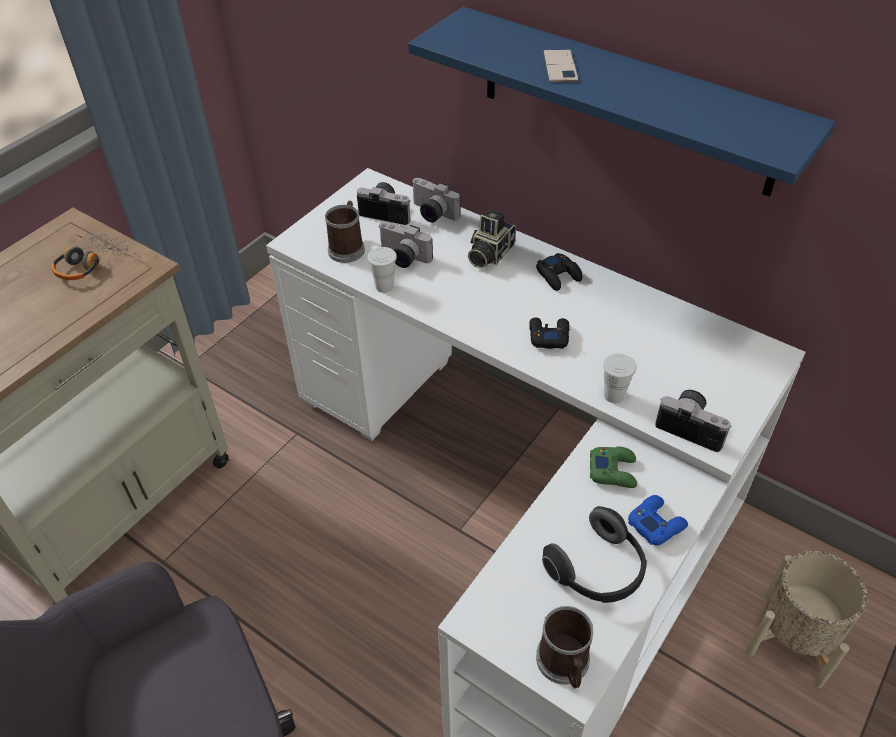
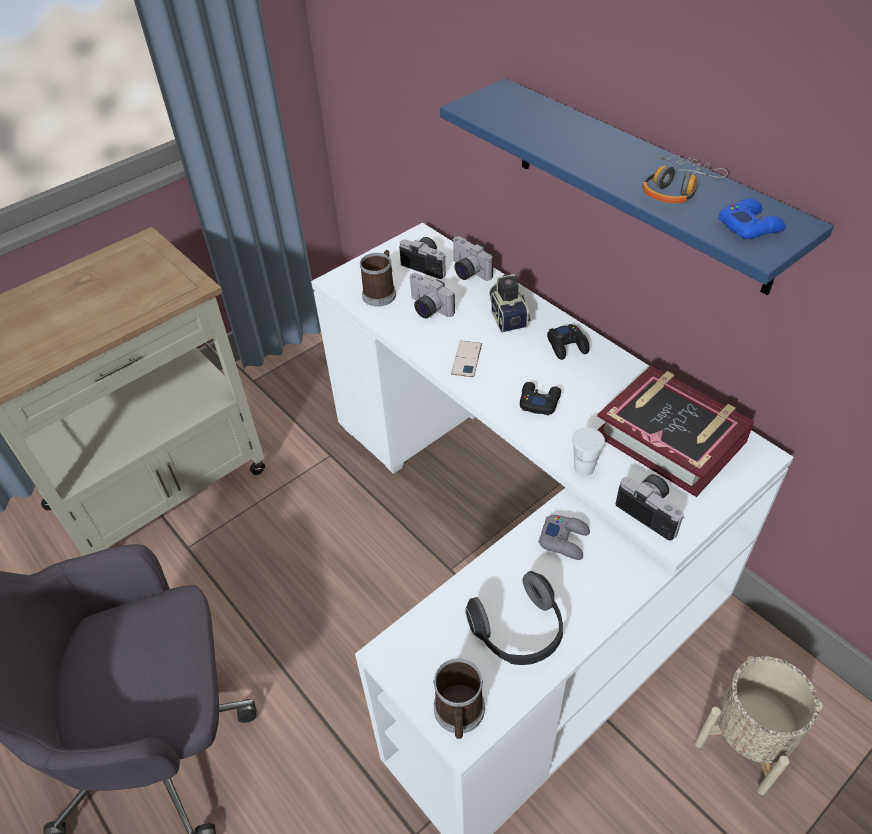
camera: 15 degrees right, 0 degrees up
headphones [51,232,128,280] -> headphones moved to [642,155,728,203]
white cup [367,247,397,293] -> none
camera [468,209,516,268] -> camera turned 120 degrees clockwise [489,274,531,333]
phone [543,49,579,82] -> phone moved to [451,341,482,377]
green game controller [590,446,637,488] -> grey game controller [538,515,590,560]
blue game controller [628,495,688,545] -> blue game controller moved to [718,198,786,239]
none -> book [597,366,754,497]

